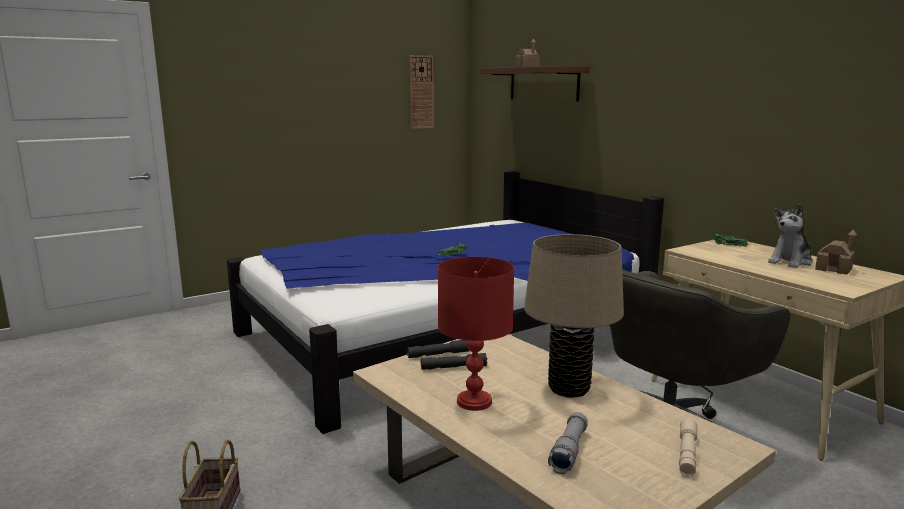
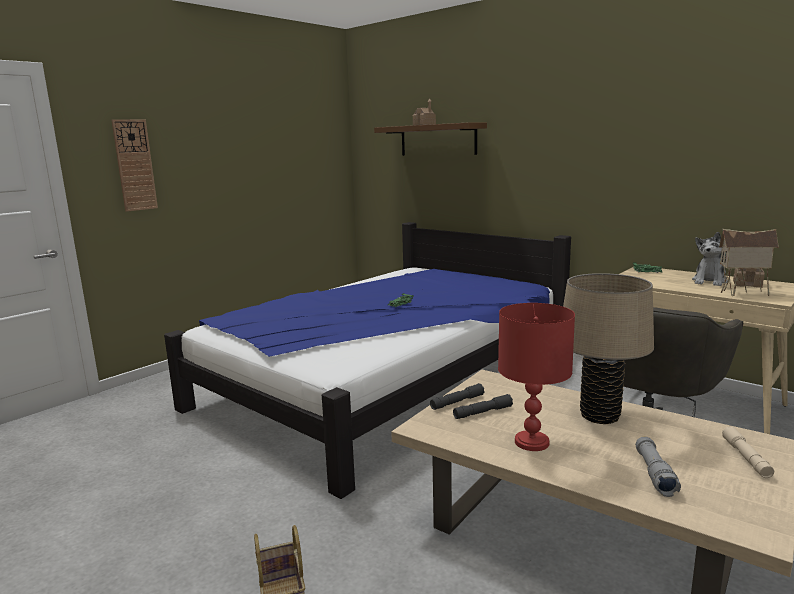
camera: 15 degrees left, 0 degrees up
wall clock [409,55,434,129] -> wall clock moved to [111,119,158,212]
none -> toy house [719,229,779,296]

